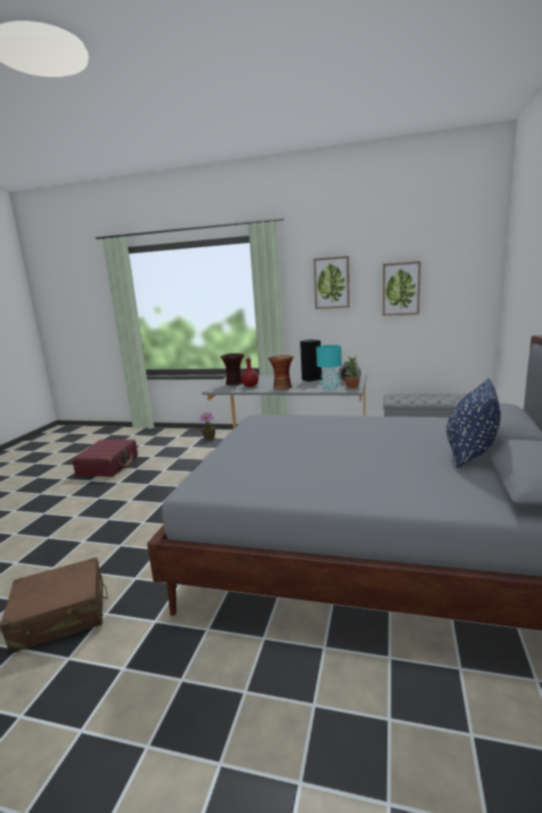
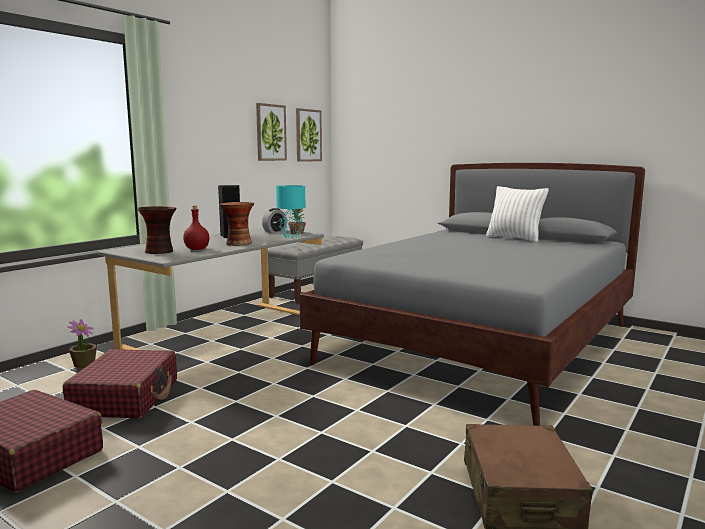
camera: 70 degrees left, 5 degrees down
picture [314,256,350,309] -> picture moved to [296,108,322,162]
blue pillow [446,379,501,469] -> white pillow [486,186,549,242]
none -> red suitcase [63,349,177,418]

